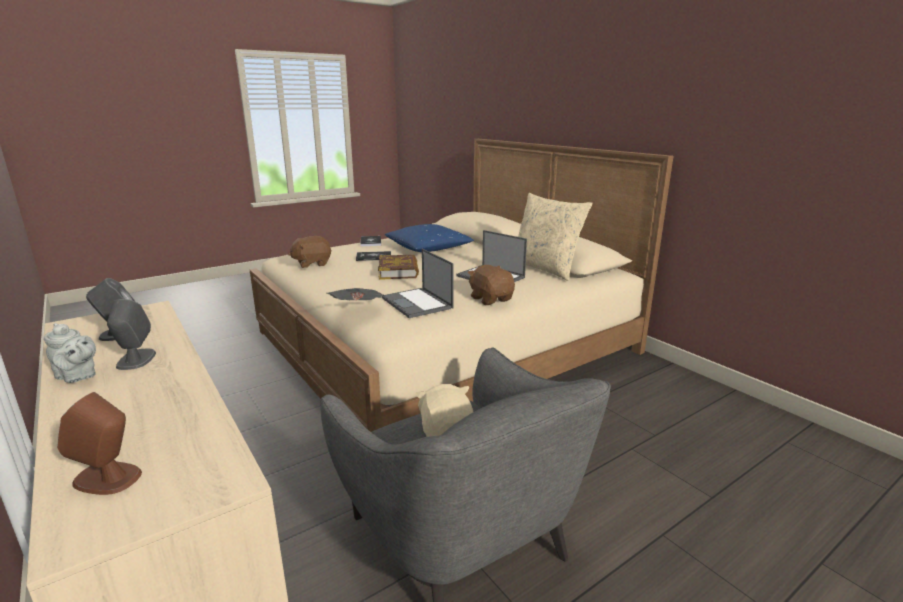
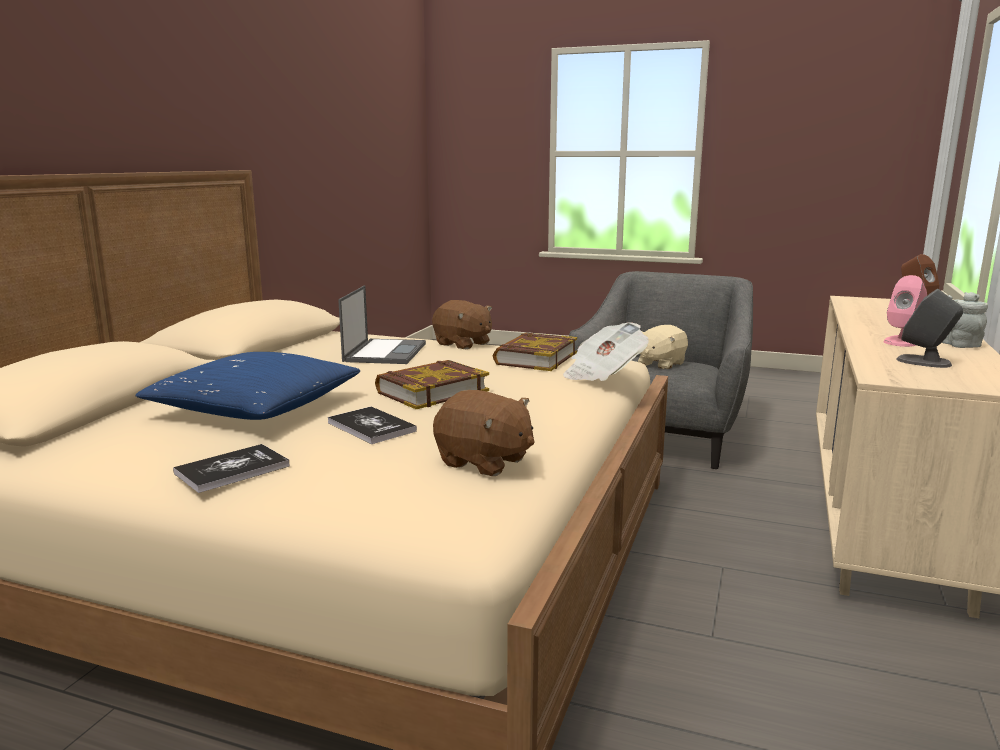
camera: 125 degrees left, 5 degrees down
grey speaker [107,299,156,370] -> pink speaker [883,275,927,347]
laptop [382,249,453,318] -> book [493,333,577,371]
brown plush toy [468,265,515,305] -> brown plush toy turned 75 degrees counterclockwise [432,300,492,349]
beige pillow [518,193,593,281] -> none

